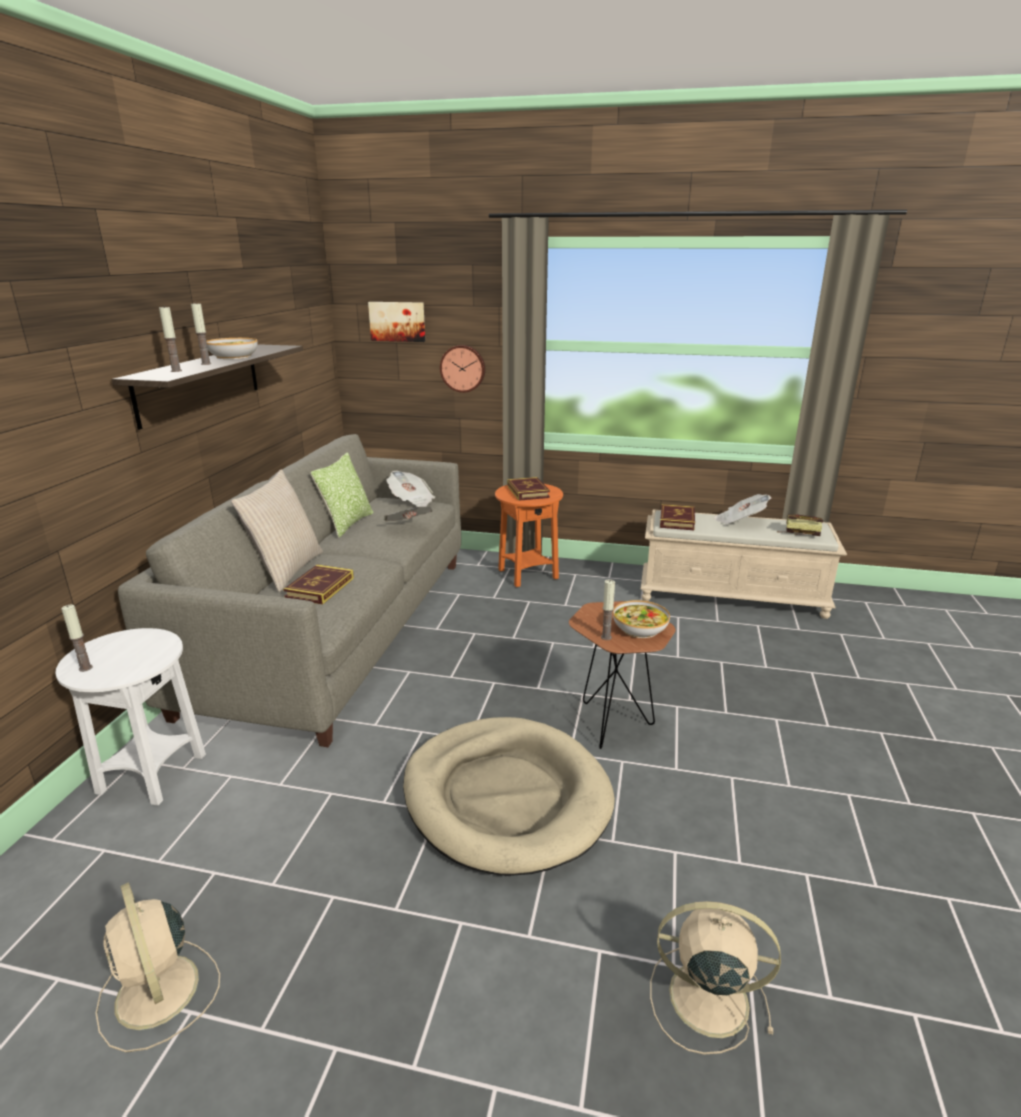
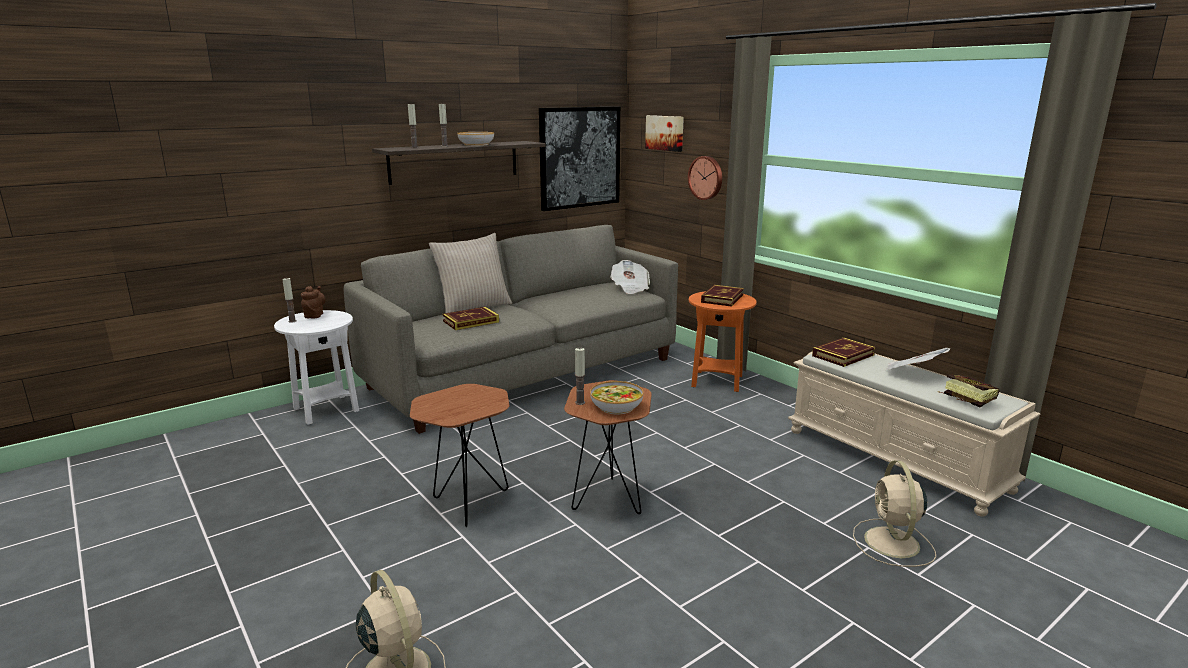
camera: 40 degrees right, 5 degrees down
beige fan [96,882,220,1053] -> beige fan moved to [853,460,936,567]
pillow [310,452,373,538] -> none
newspaper [384,507,432,521] -> none
beige dog bed [403,717,615,876] -> brown side table [410,384,510,527]
none -> brown teapot [301,286,326,318]
none -> picture [539,107,620,211]

